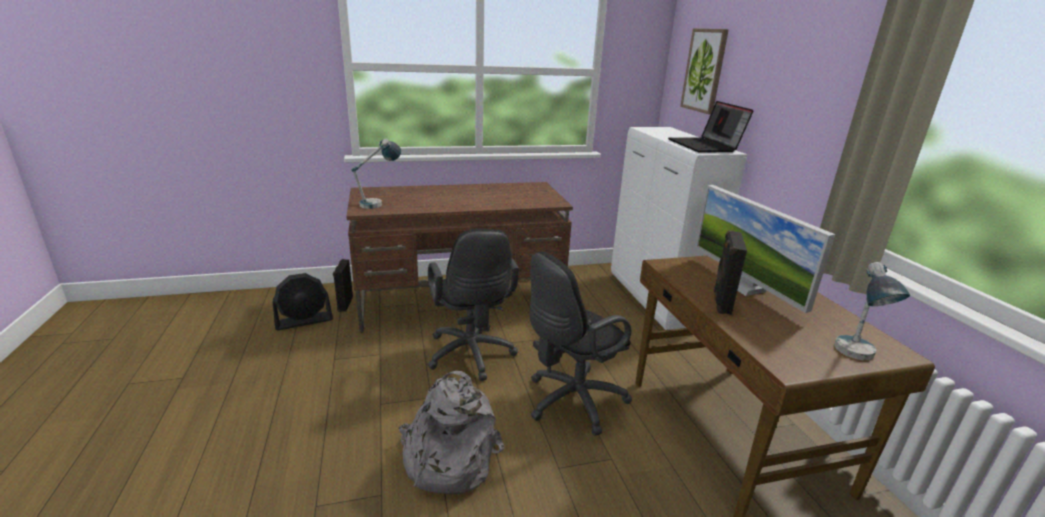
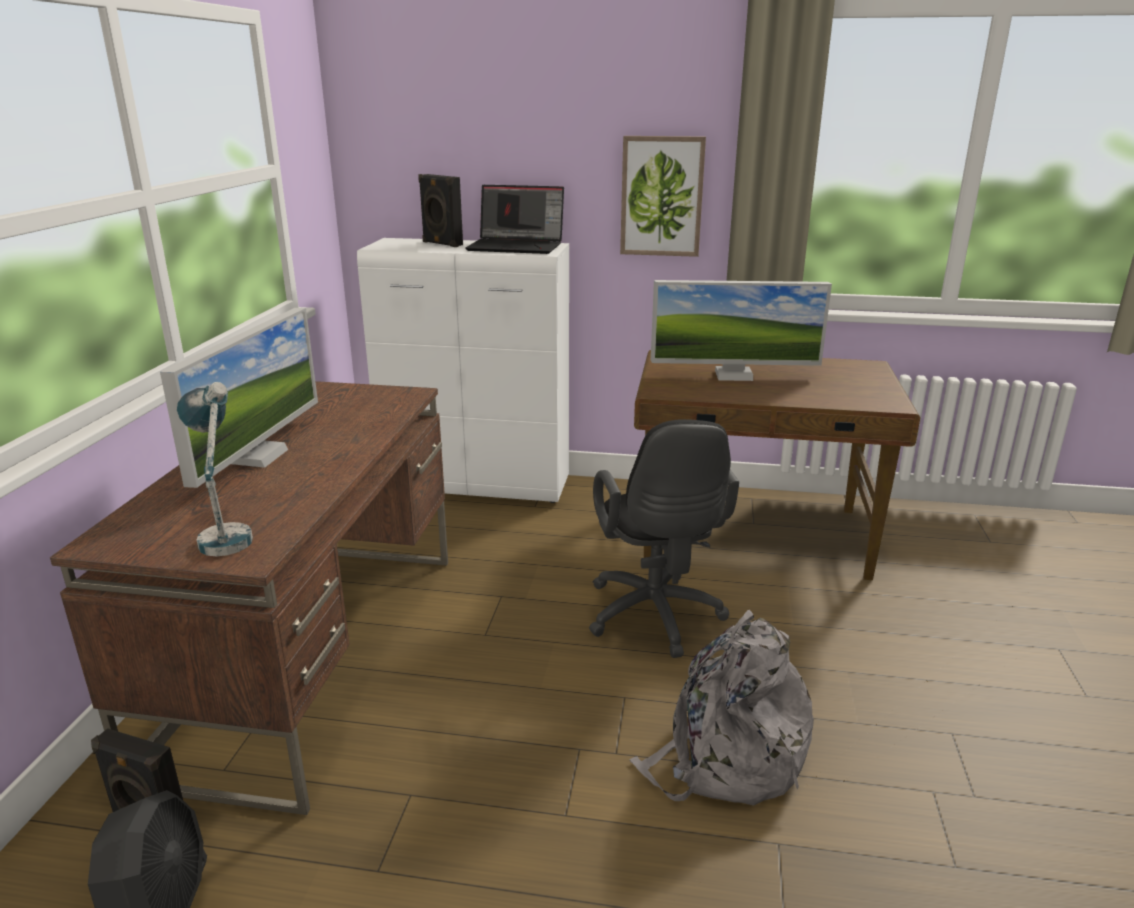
camera: 65 degrees left, 0 degrees up
black office chair [427,228,519,381] -> none
picture [680,29,729,114] -> picture moved to [620,136,706,257]
black speaker [714,230,747,315] -> black speaker moved to [418,174,463,247]
table lamp [834,262,910,360] -> none
none -> monitor [160,308,318,488]

